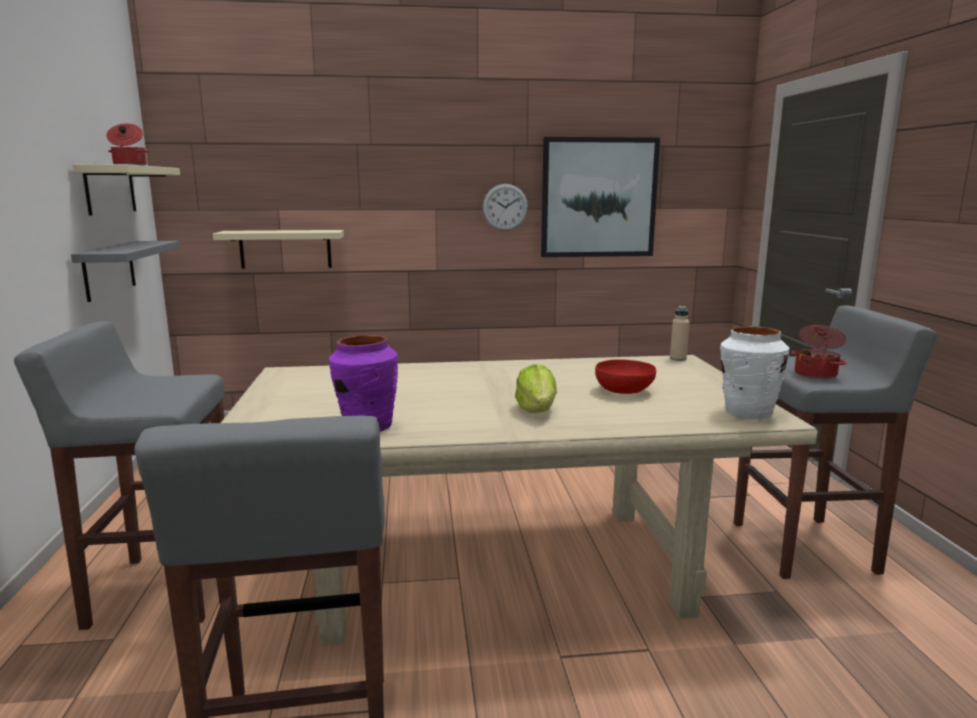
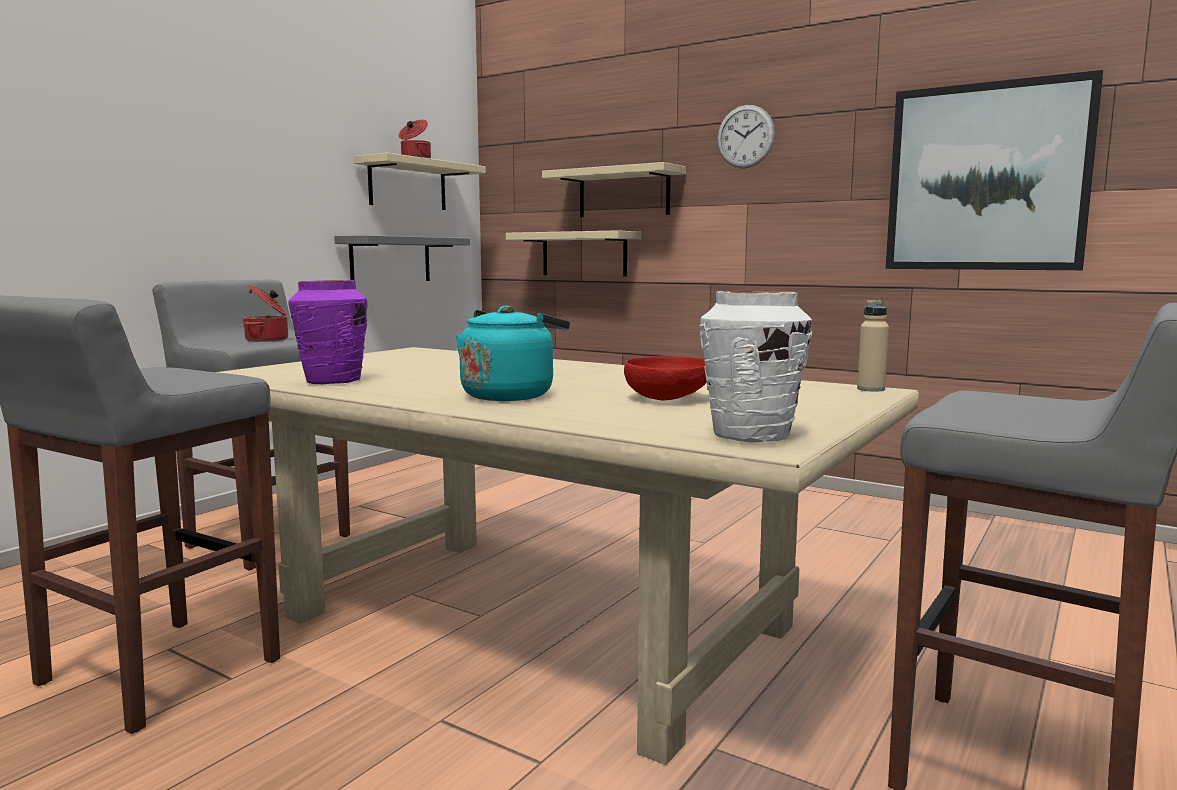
camera: 40 degrees right, 5 degrees down
wall clock [483,184,528,231] -> wall clock moved to [717,105,775,169]
lettuce [515,364,557,413] -> turquoise kettle [455,306,570,401]
cooking pot [791,325,847,379] -> cooking pot moved to [243,285,288,342]
none -> beige shelf [542,162,686,217]

